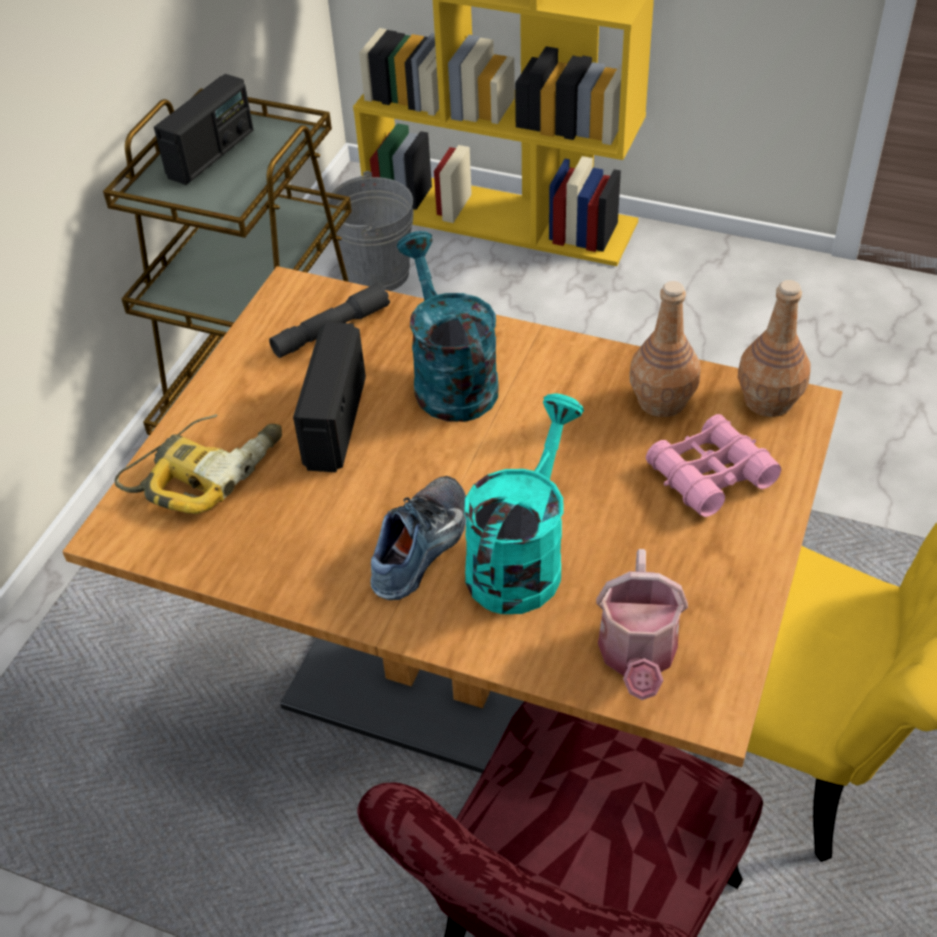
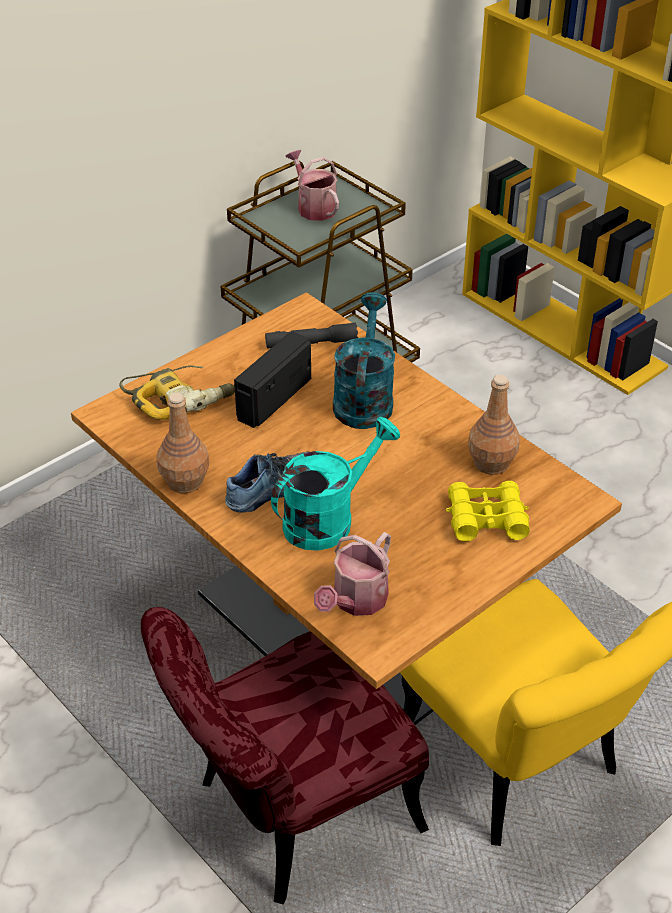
camera: 25 degrees right, 5 degrees down
radio [154,74,254,185] -> watering can [286,150,339,221]
grey bucket [327,171,414,291] -> none
pink binoculars [646,414,781,517] -> yellow binoculars [446,481,530,541]
brown bottle [738,280,811,417] -> brown bottle moved to [157,393,209,493]

